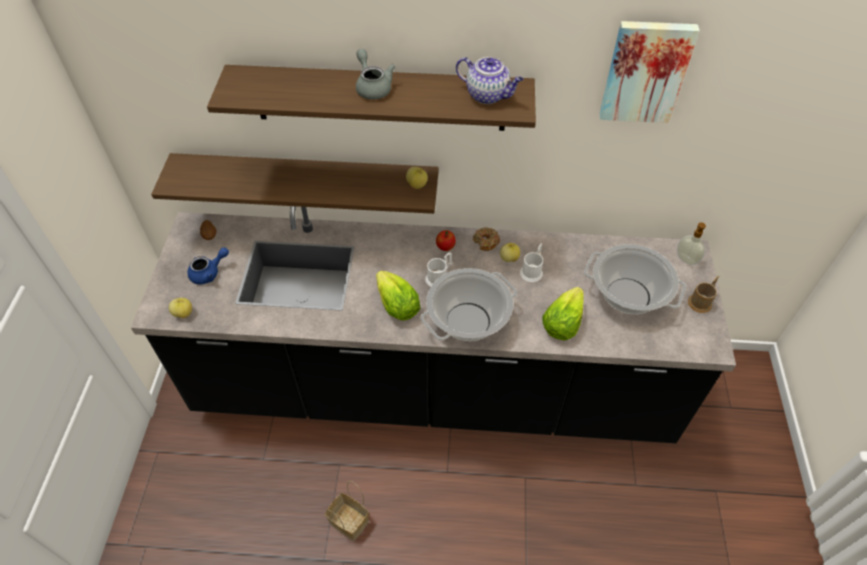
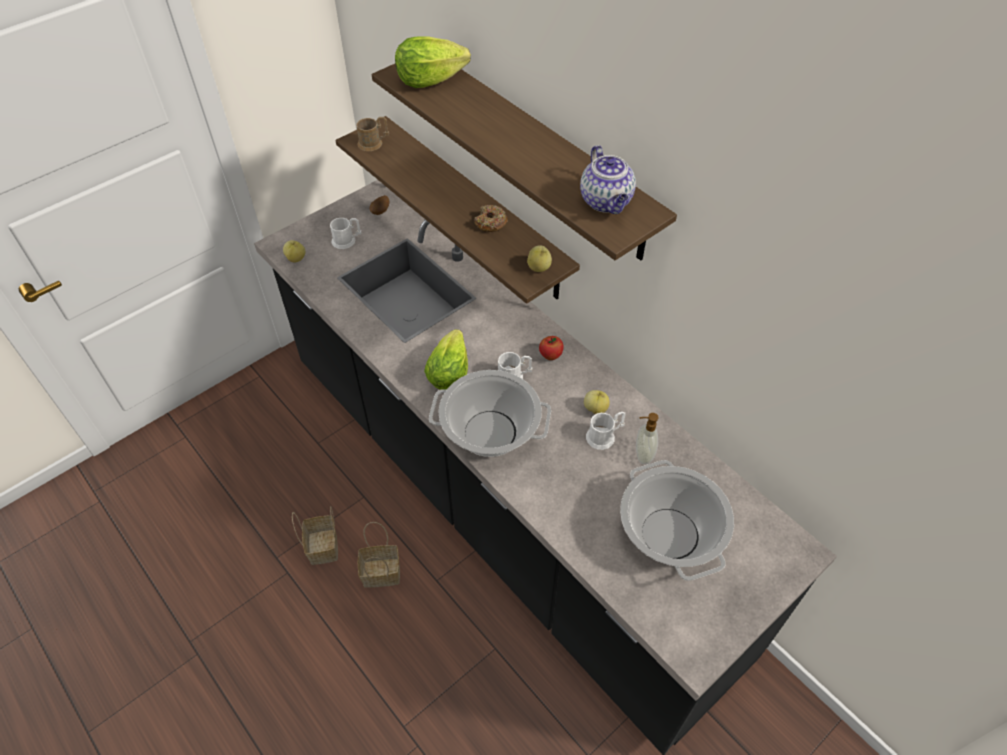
camera: 45 degrees right, 0 degrees up
blue teapot [187,247,229,285] -> white mug [330,218,362,249]
grey teapot [356,49,395,100] -> none
donut [473,228,500,251] -> donut moved to [474,205,508,232]
lettuce [542,287,584,341] -> lettuce moved to [395,36,471,88]
picture [599,21,700,123] -> none
soap dispenser [677,222,706,265] -> soap dispenser moved to [636,413,659,464]
brown mug [688,276,719,313] -> brown mug moved to [356,117,389,151]
none -> basket [358,522,400,588]

